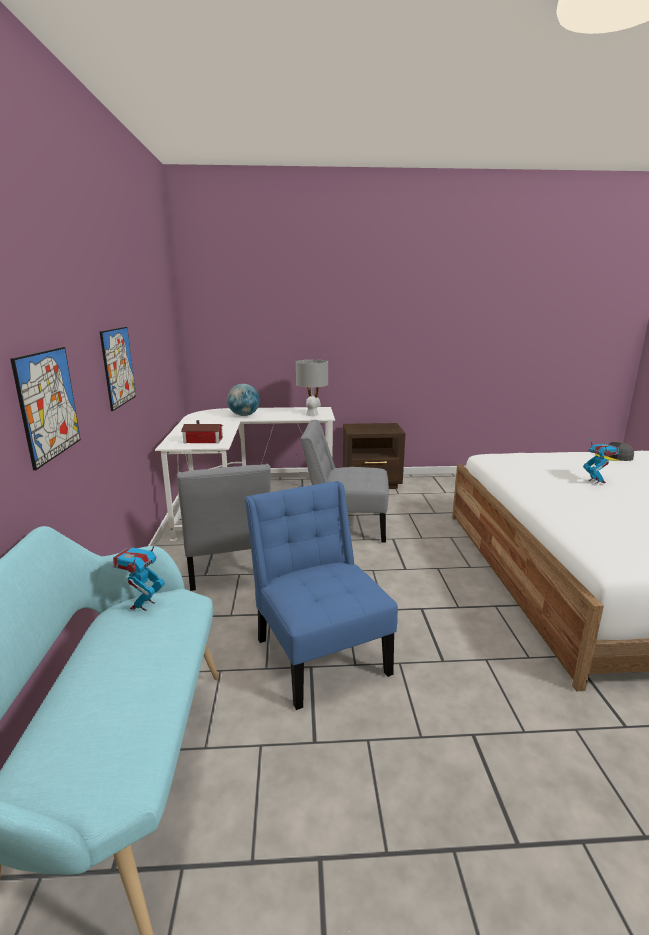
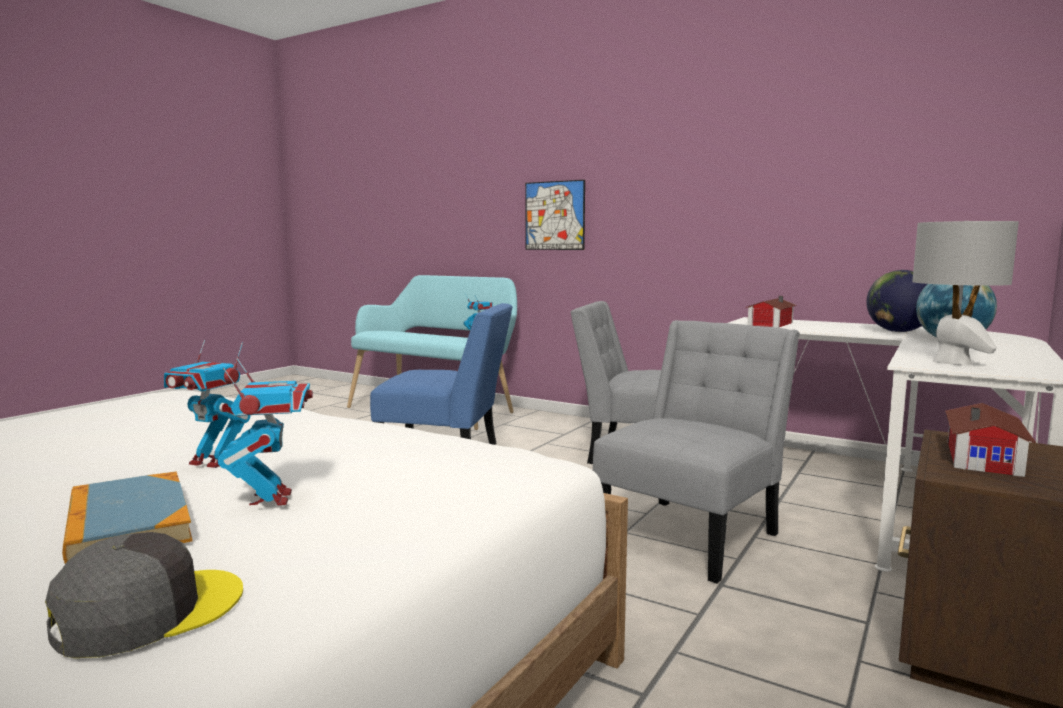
camera: 125 degrees right, 10 degrees down
picture [100,327,136,411] -> none
none -> book [62,471,192,564]
none -> toy robot [218,358,313,505]
none -> globe [866,270,927,332]
none -> toy house [945,403,1036,477]

